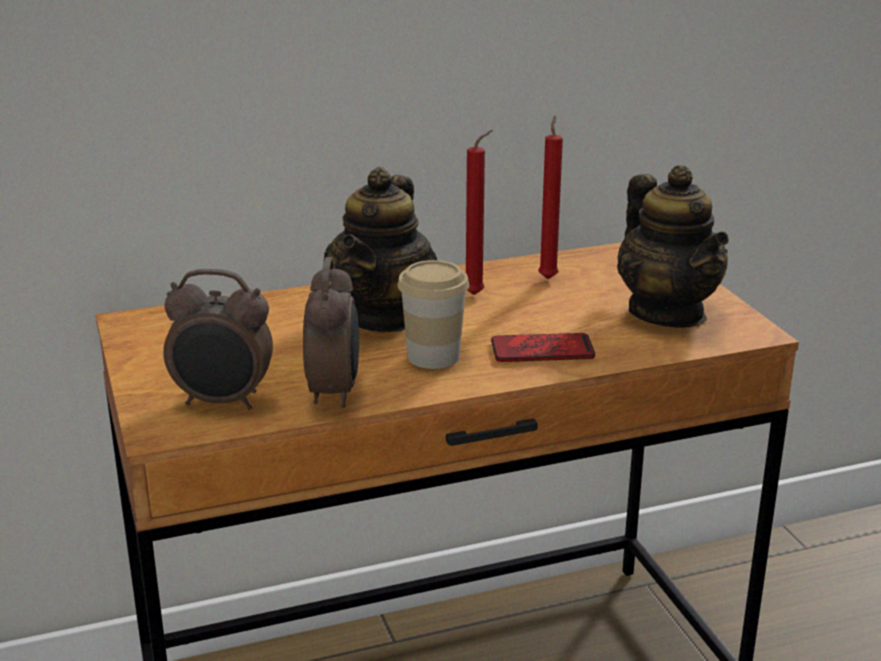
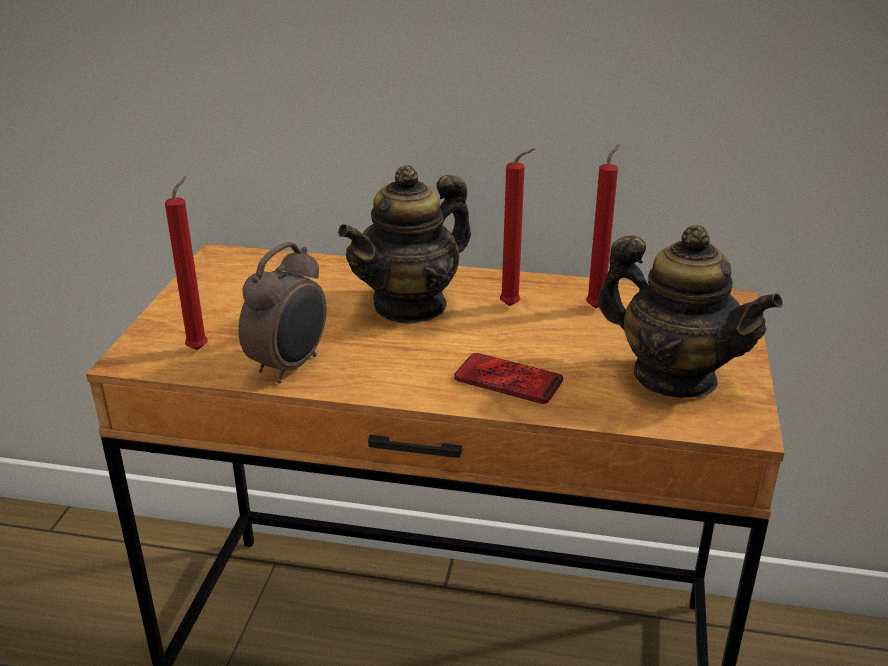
camera: 30 degrees right, 5 degrees up
alarm clock [163,269,273,410] -> red candle [165,176,208,350]
cup [398,260,469,369] -> none
teapot [617,165,729,328] -> teapot turned 60 degrees counterclockwise [597,225,783,398]

